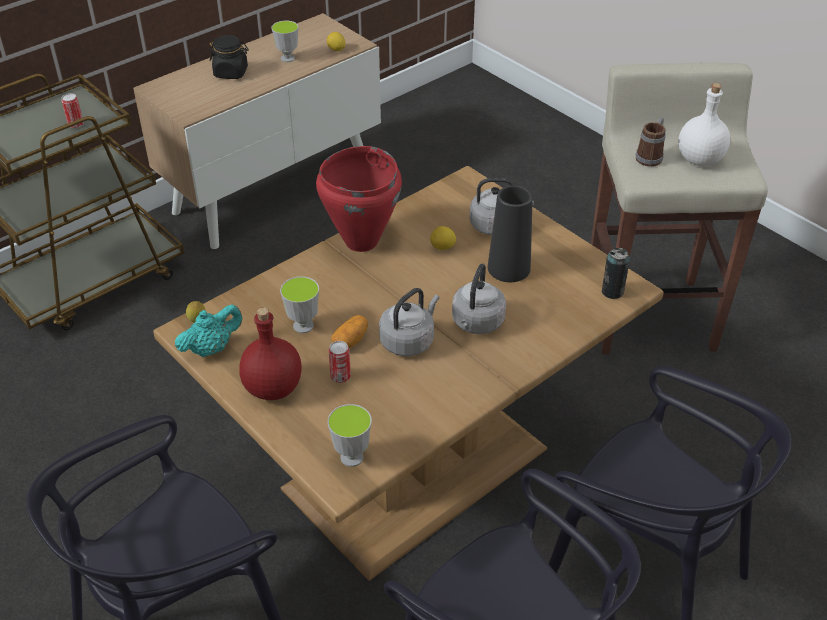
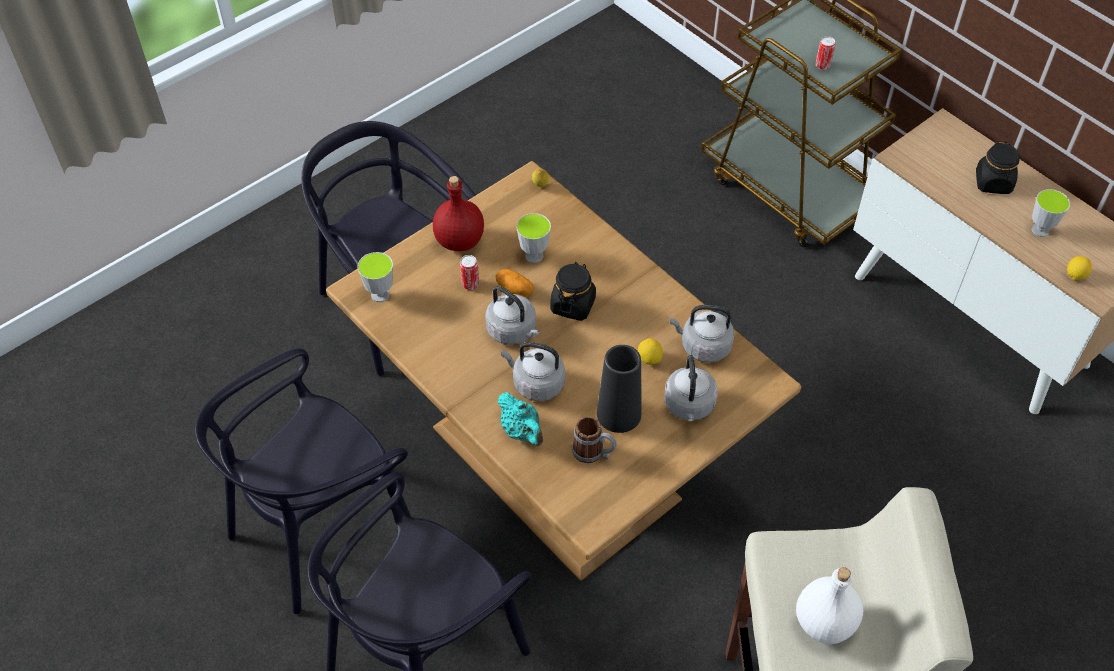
camera: 90 degrees right, 10 degrees up
turquoise teapot [175,304,242,357] -> turquoise teapot moved to [498,392,543,446]
red cooking pot [316,146,402,252] -> none
can [602,248,630,299] -> none
mug [635,117,666,167] -> mug moved to [571,416,617,463]
none -> black jar [550,262,596,321]
none -> grey kettle [670,305,734,363]

